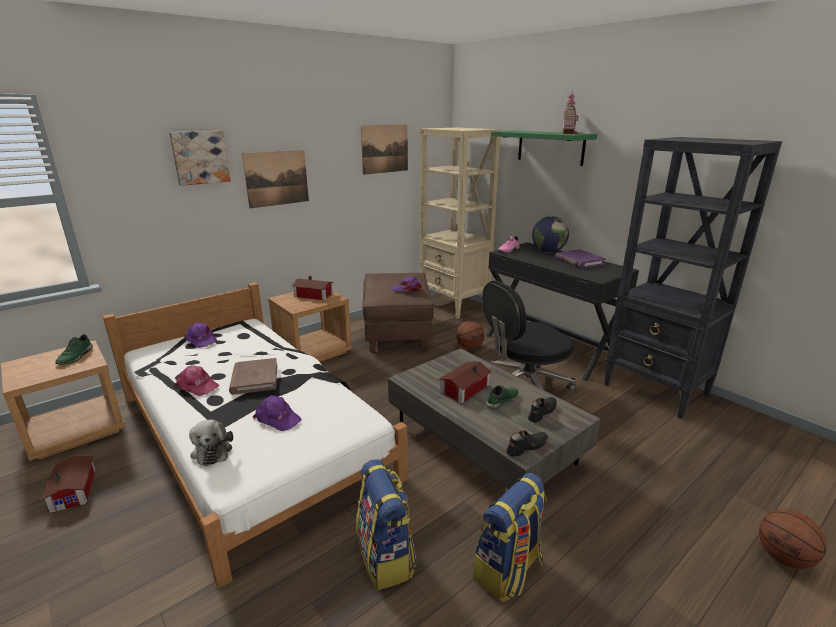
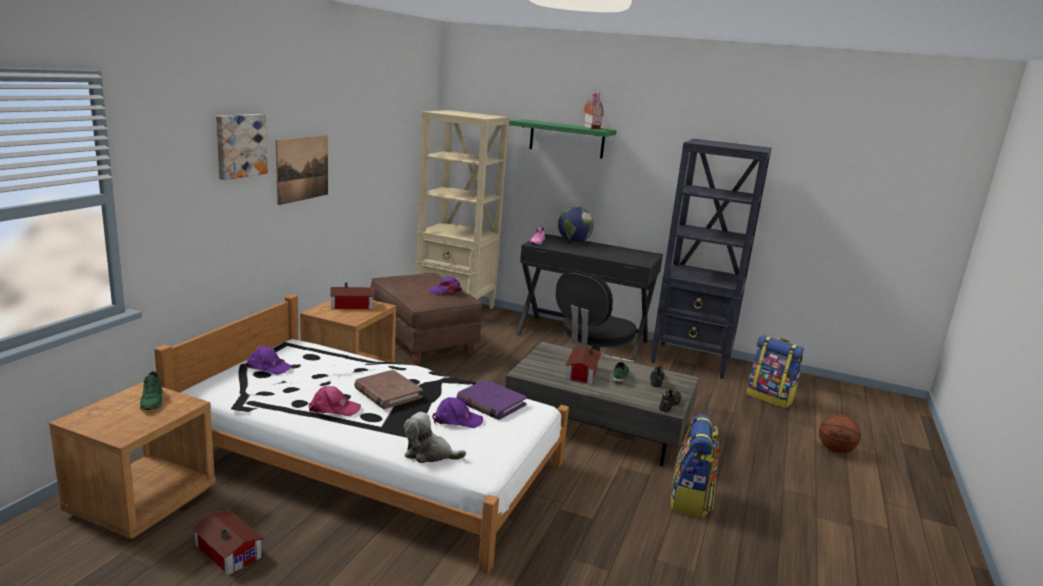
camera: 30 degrees left, 5 degrees down
plush toy [189,420,233,466] -> plush toy turned 150 degrees clockwise [404,412,466,463]
backpack [356,459,416,590] -> backpack moved to [746,335,804,408]
picture [361,124,408,175] -> none
basketball [456,321,485,349] -> none
purple book [555,249,606,269] -> purple book moved to [456,379,527,420]

